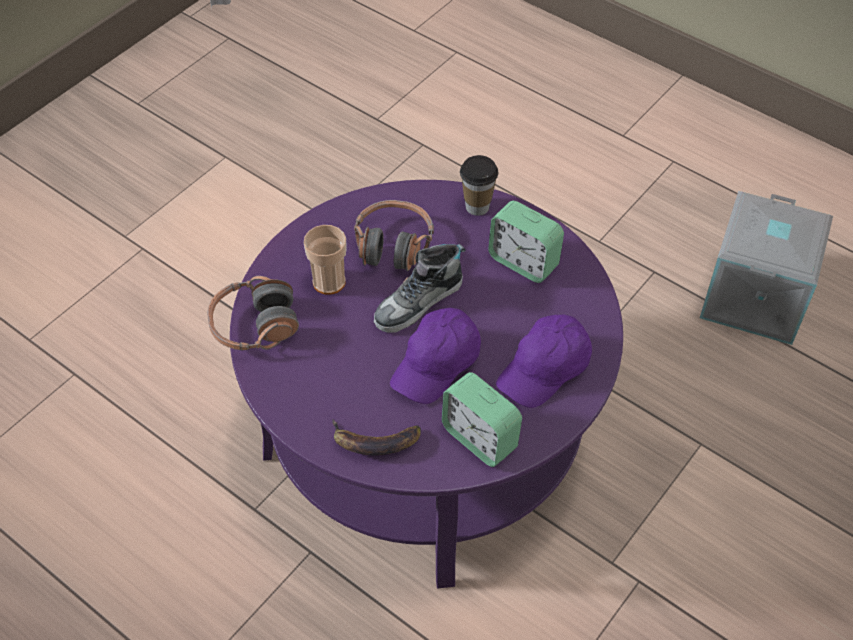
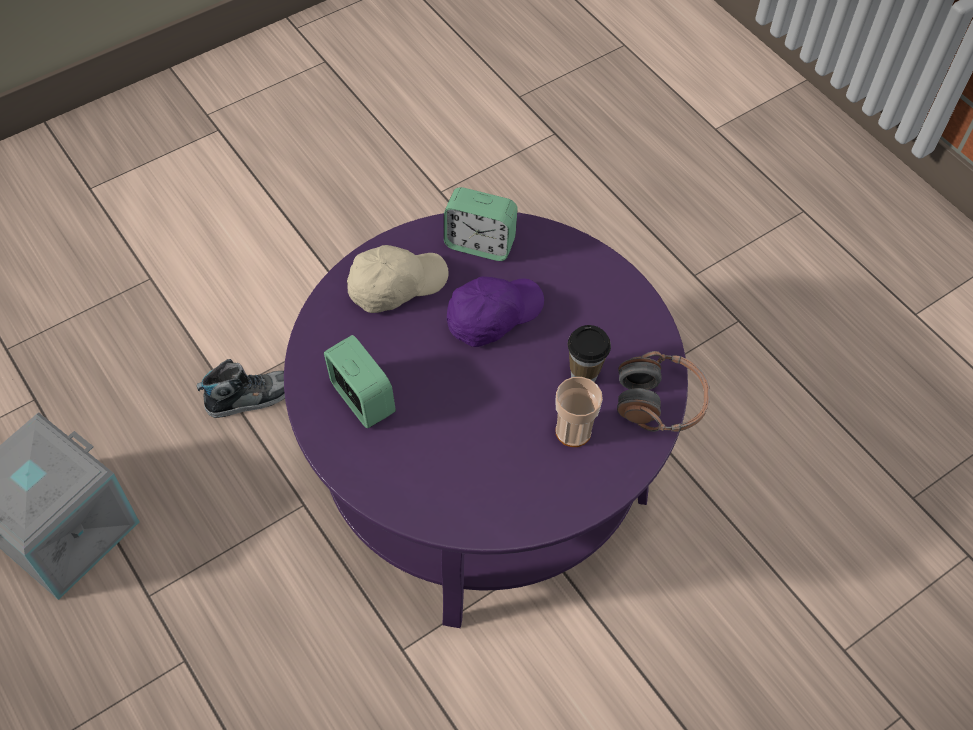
camera: 165 degrees left, 5 degrees up
banana [332,419,421,455] -> none
headphones [354,200,434,271] -> none
shoe [374,244,465,333] -> shoe moved to [197,359,285,418]
alarm clock [442,372,522,467] -> alarm clock turned 135 degrees clockwise [444,187,518,261]
cup [460,155,498,216] -> cup moved to [568,325,611,382]
purple cap [496,314,592,408] -> beige cap [347,245,448,313]

